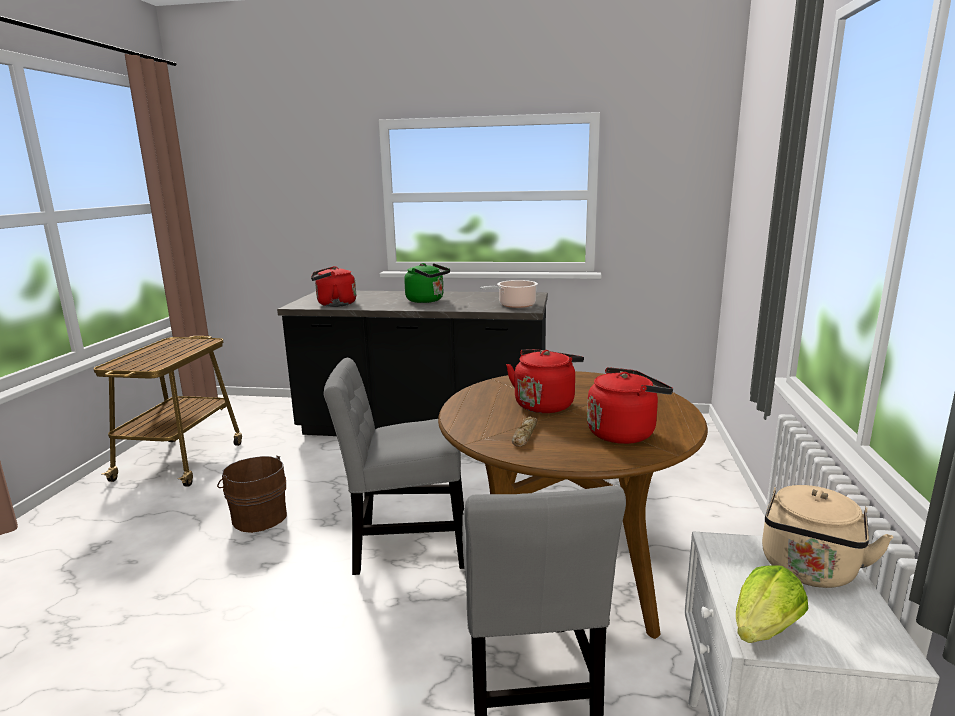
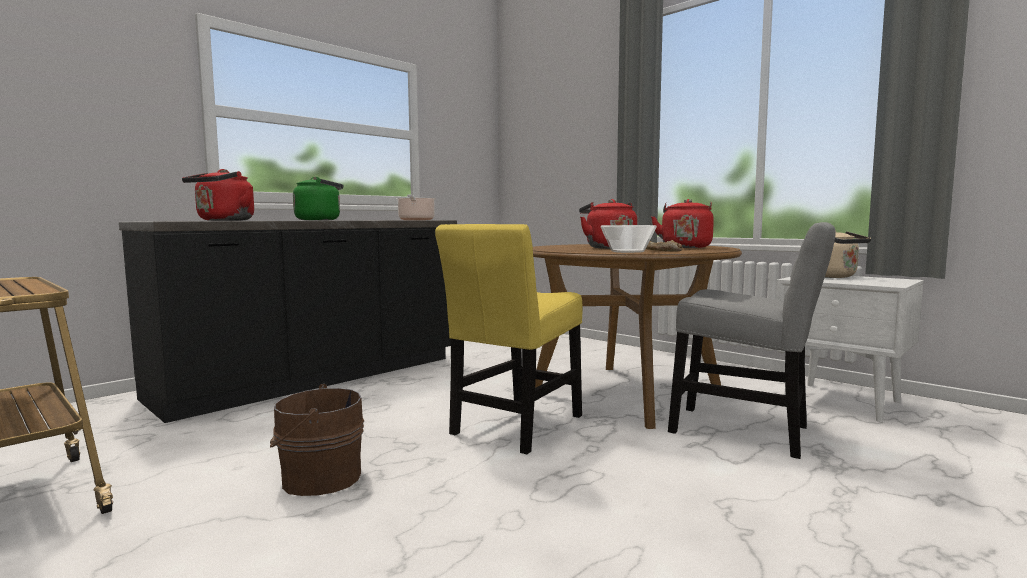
camera: 55 degrees left, 10 degrees down
grey chair [324,358,464,575] -> yellow chair [435,224,583,454]
lettuce [736,565,808,643] -> none
none -> bowl [601,225,657,253]

